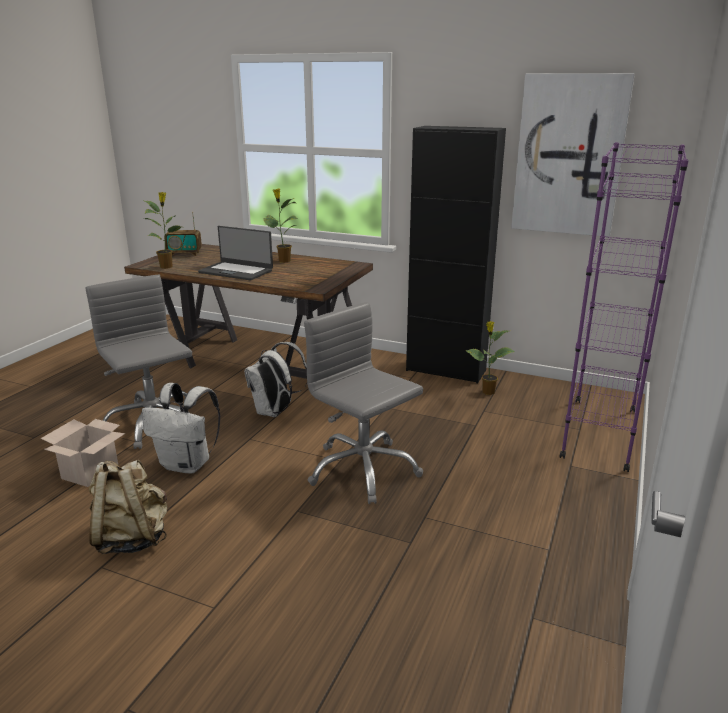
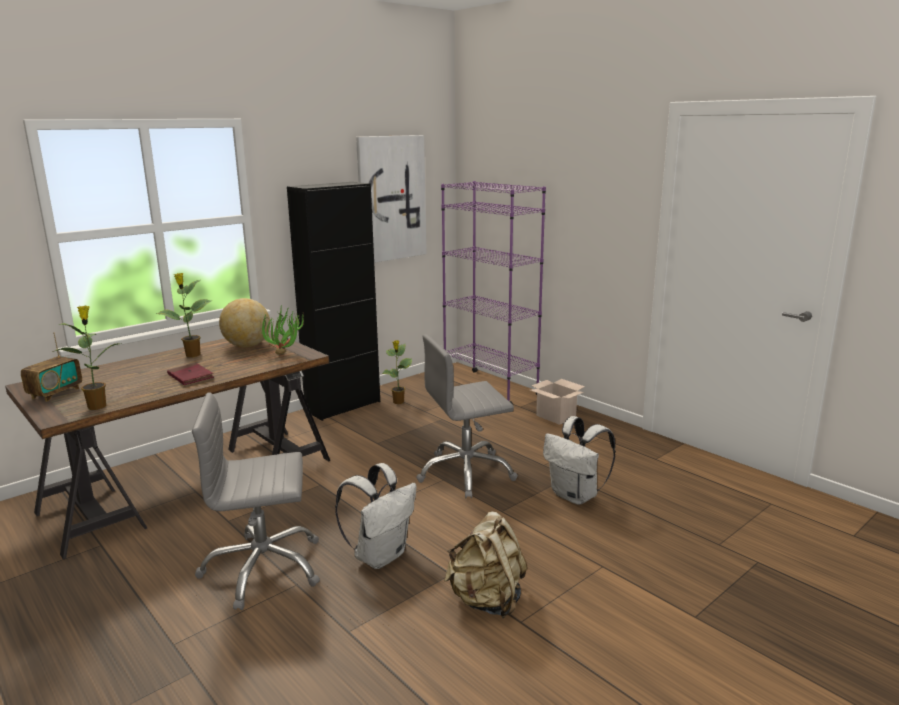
camera: 65 degrees left, 5 degrees down
cardboard box [41,419,125,487] -> cardboard box moved to [530,379,585,425]
laptop [198,226,273,280] -> red book [167,363,214,385]
white backpack [244,342,307,417] -> white backpack moved to [543,416,616,505]
none -> globe [219,298,270,348]
none -> potted plant [260,304,304,355]

